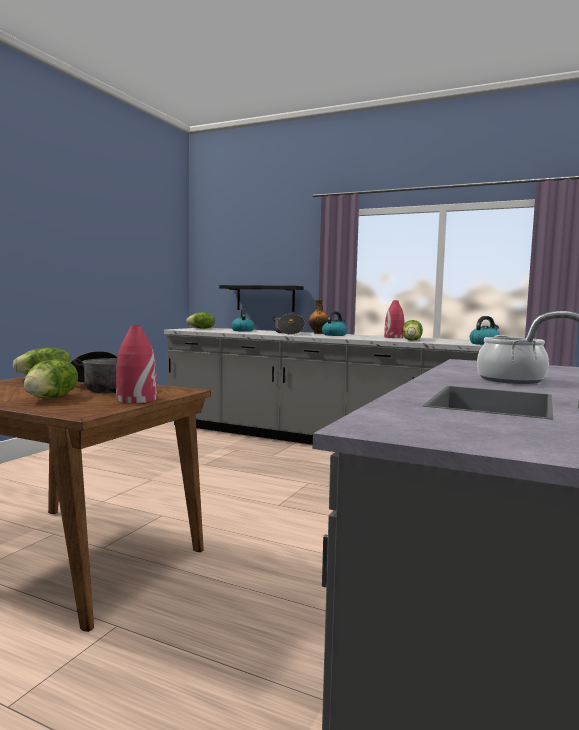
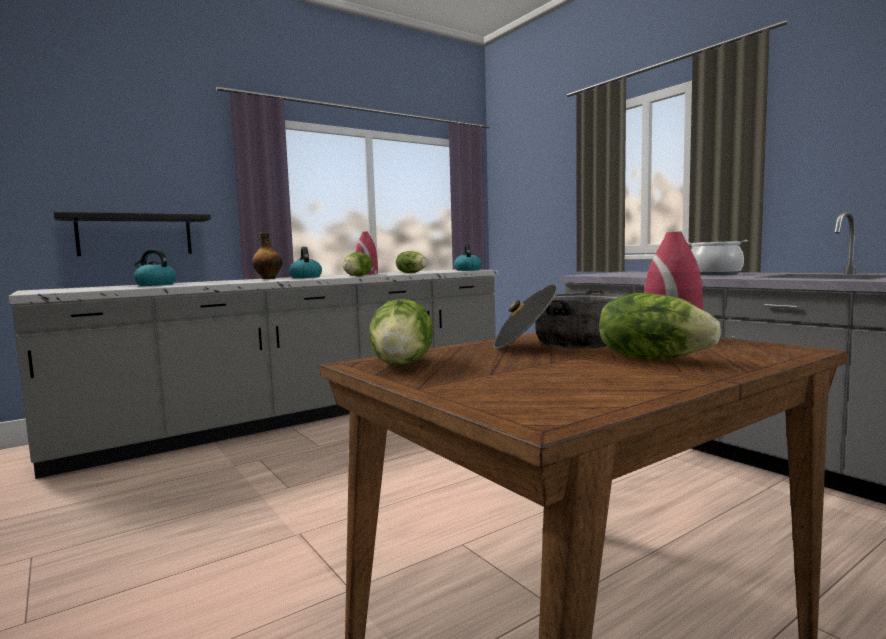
camera: 60 degrees left, 0 degrees up
lettuce [186,312,215,329] -> lettuce moved to [343,252,372,276]
cooking pot [273,314,305,335] -> none

